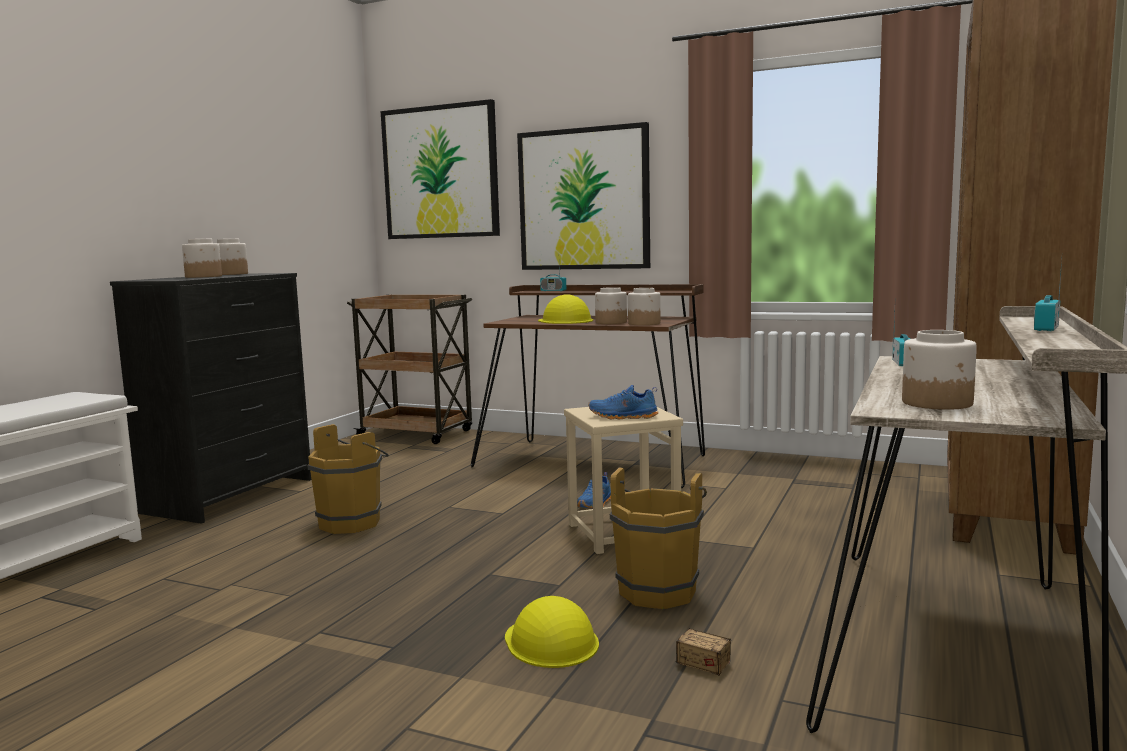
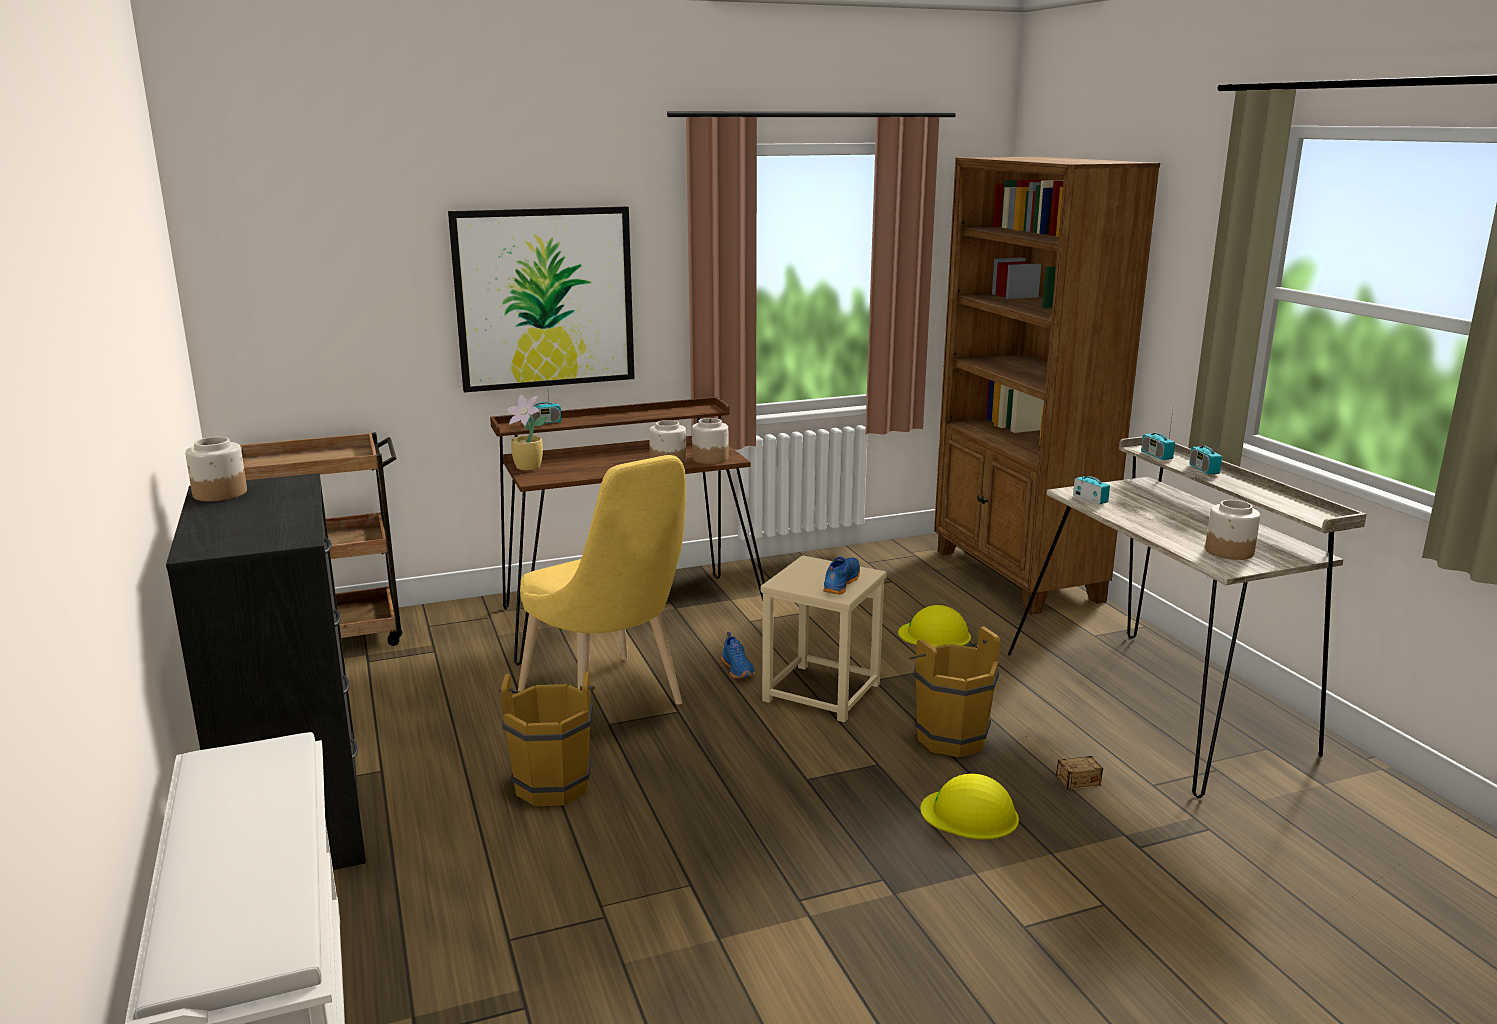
camera: 45 degrees left, 10 degrees up
jar [182,239,222,278] -> none
picture [381,99,500,239] -> none
yellow hard hat [538,294,593,324] -> yellow hard hat moved to [898,605,971,647]
blue shoe [588,385,659,419] -> blue shoe turned 150 degrees clockwise [823,556,860,594]
none -> potted plant [507,395,547,470]
none -> yellow chair [518,455,686,705]
none -> radio [1141,411,1175,460]

